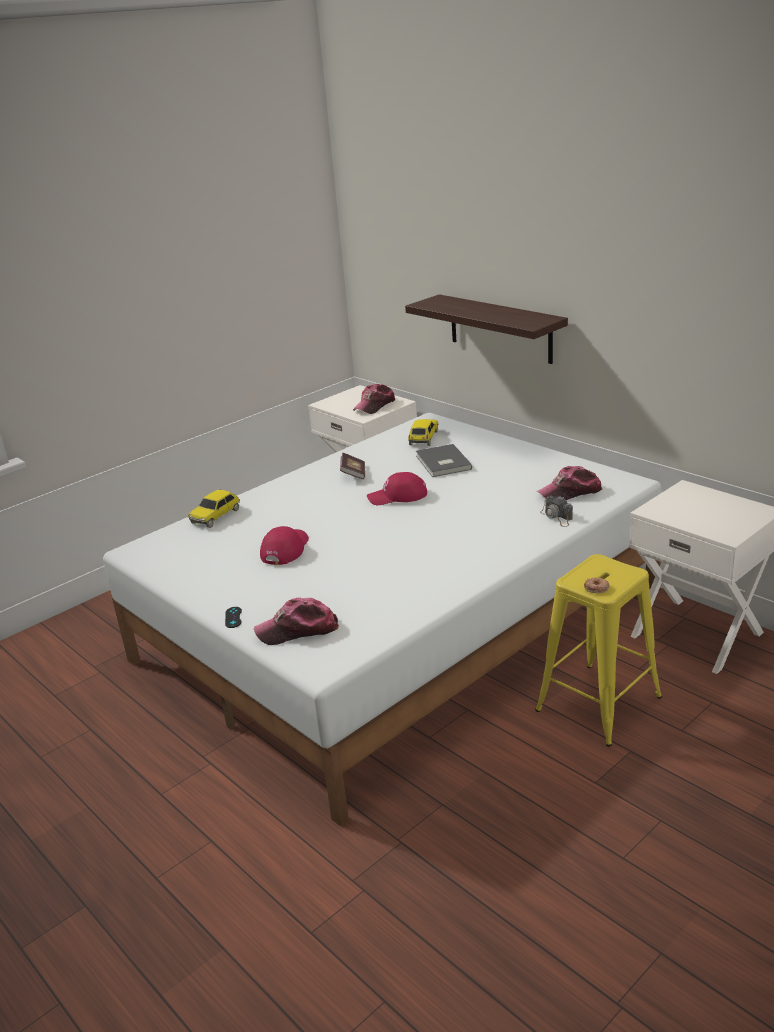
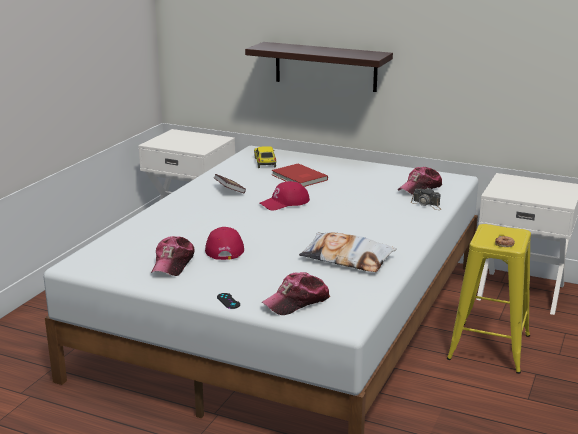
camera: 25 degrees left, 5 degrees down
toy car [188,490,240,528] -> none
cap [353,384,396,414] -> cap moved to [151,236,195,276]
grey book [416,444,472,477] -> red book [271,164,328,187]
none -> pillow [299,232,396,272]

